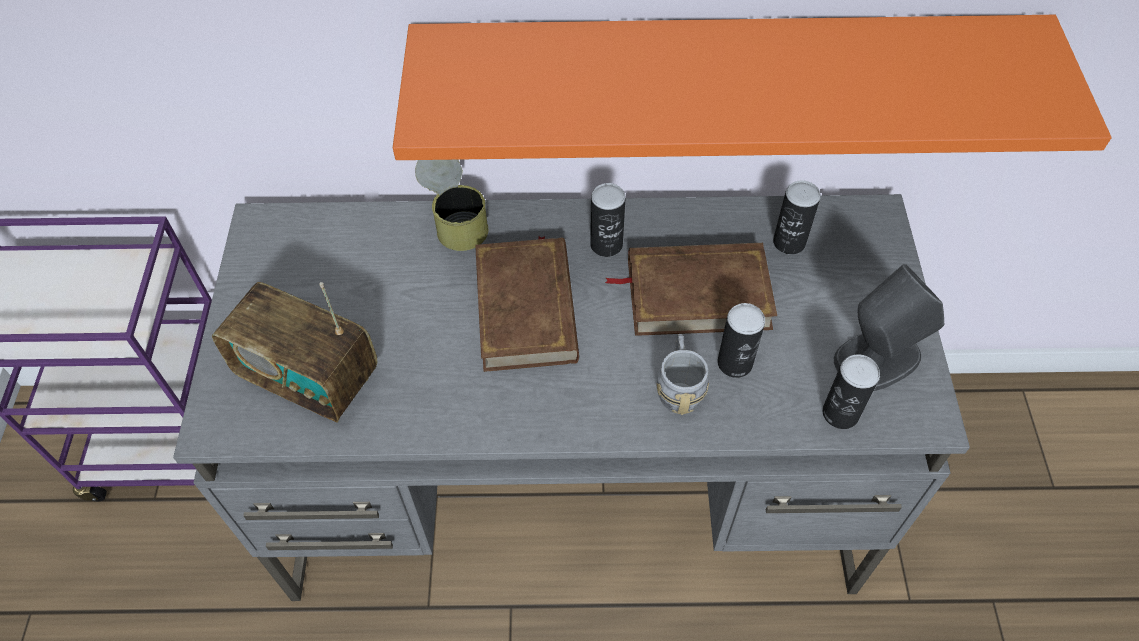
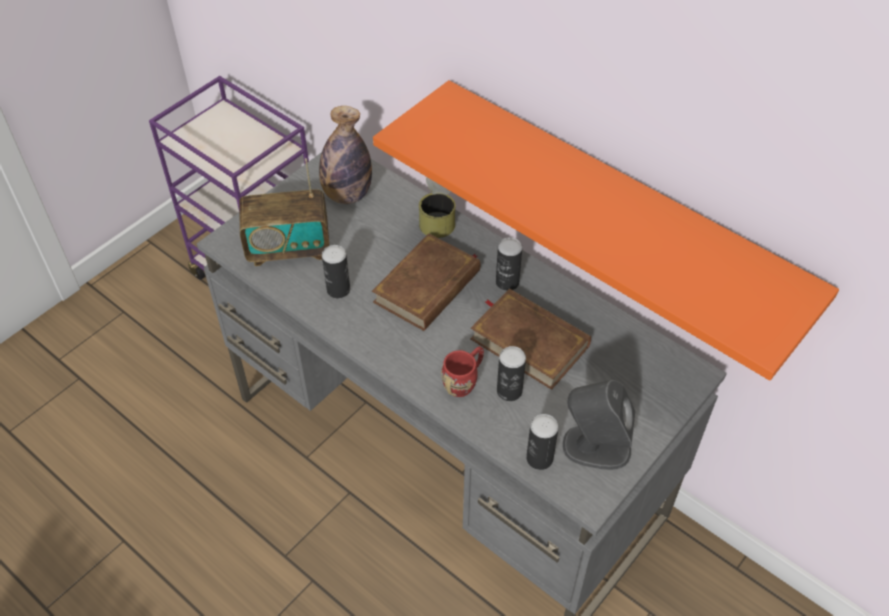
camera: 40 degrees right, 5 degrees down
radio [212,282,378,422] -> radio turned 75 degrees counterclockwise [239,158,329,266]
grey mug [657,334,709,415] -> red mug [441,346,484,397]
can [773,180,821,255] -> can moved to [322,245,350,299]
none -> bottle [319,106,372,204]

